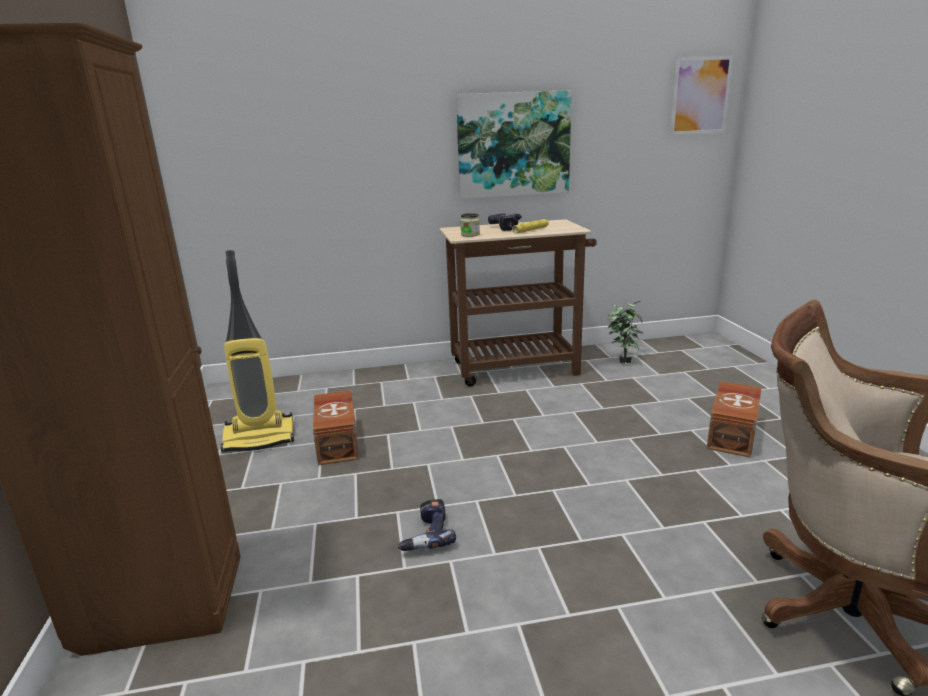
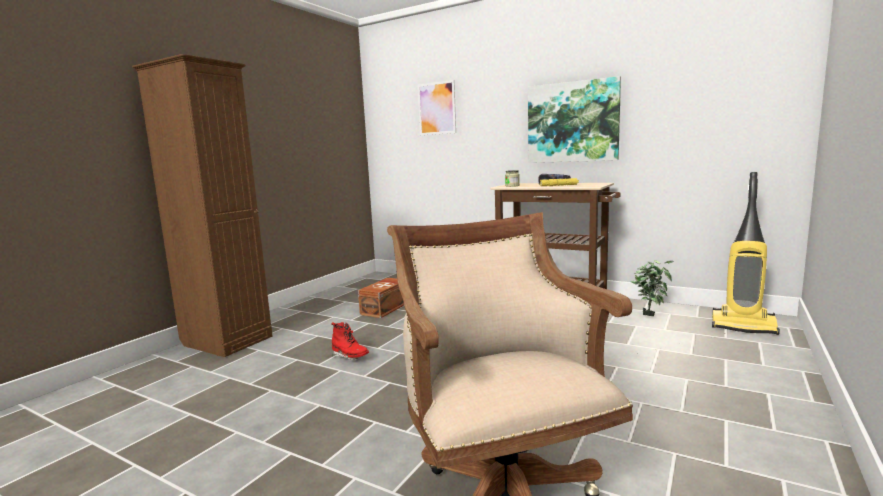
camera: 40 degrees right, 10 degrees down
vacuum cleaner [220,250,294,452] -> vacuum cleaner moved to [712,172,780,335]
power drill [398,499,456,551] -> red boot [331,322,369,359]
picture [670,56,733,135] -> picture moved to [418,80,456,135]
brown storage box [707,381,762,458] -> none

